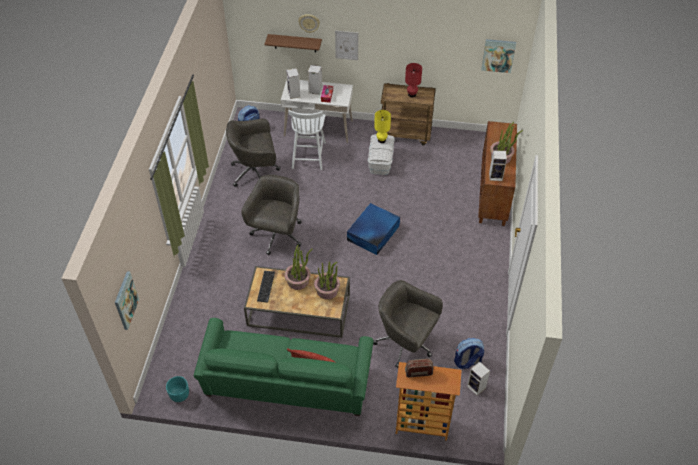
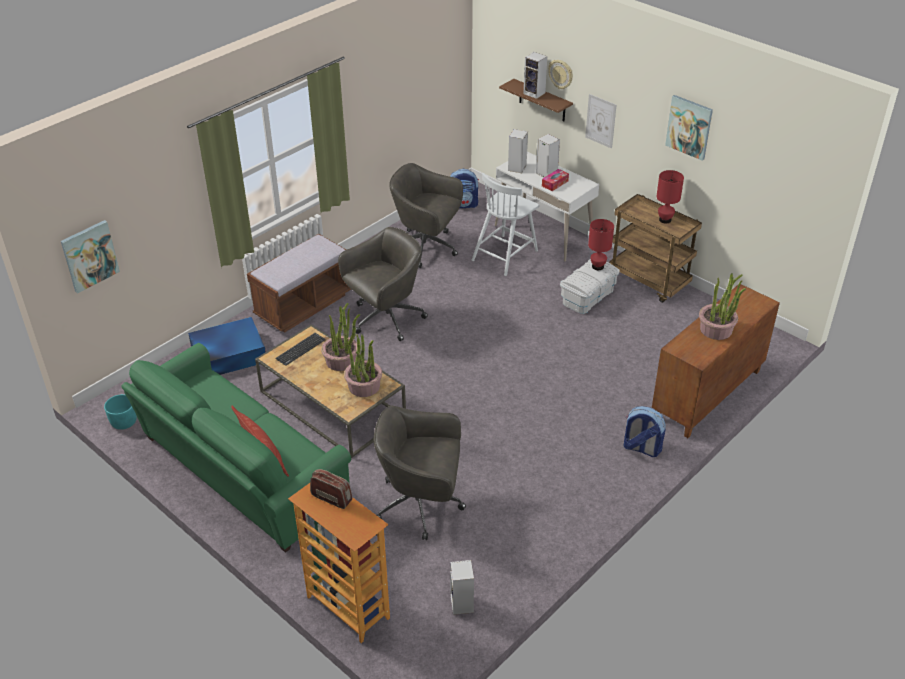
camera: 35 degrees right, 10 degrees down
blue storage box [347,203,400,255] -> blue storage box moved to [188,317,266,375]
grey office chair [373,280,443,368] -> grey office chair turned 60 degrees counterclockwise [374,406,466,540]
yellow table lamp [374,110,391,143] -> red table lamp [588,219,614,270]
backpack [454,338,484,369] -> backpack moved to [623,406,666,457]
picture [481,39,516,73] -> picture moved to [665,95,713,161]
speaker [489,150,507,181] -> speaker moved to [523,52,547,99]
none -> brown bench [247,234,351,332]

